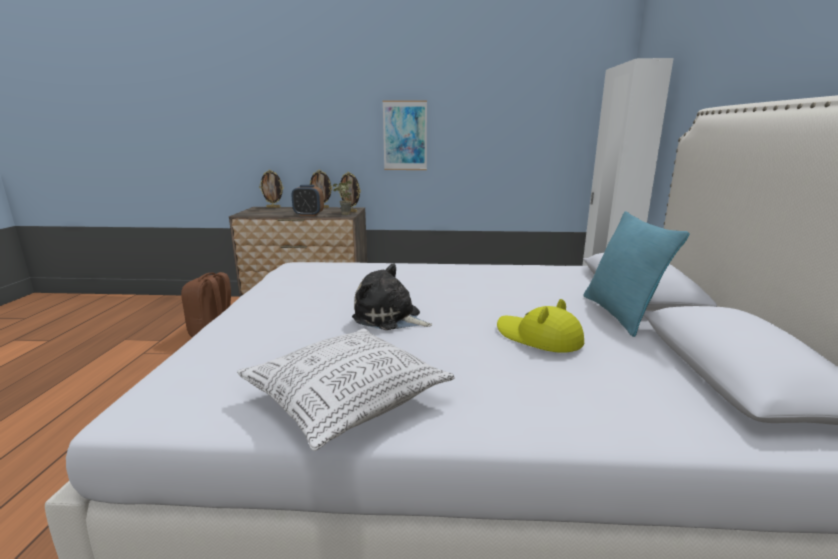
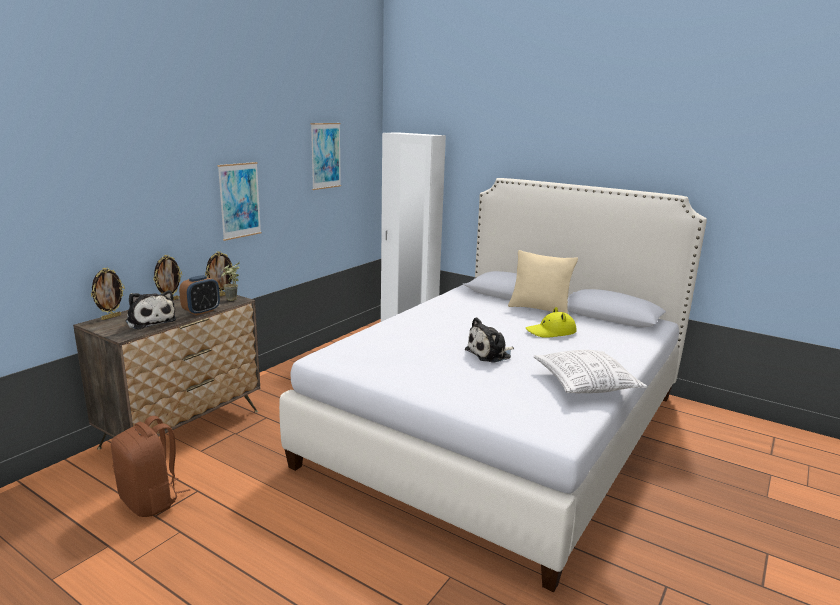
camera: 60 degrees left, 0 degrees up
turquoise pillow [583,211,689,337] -> beige pillow [508,250,578,314]
none -> plush toy [125,290,177,330]
none -> picture [311,123,341,190]

